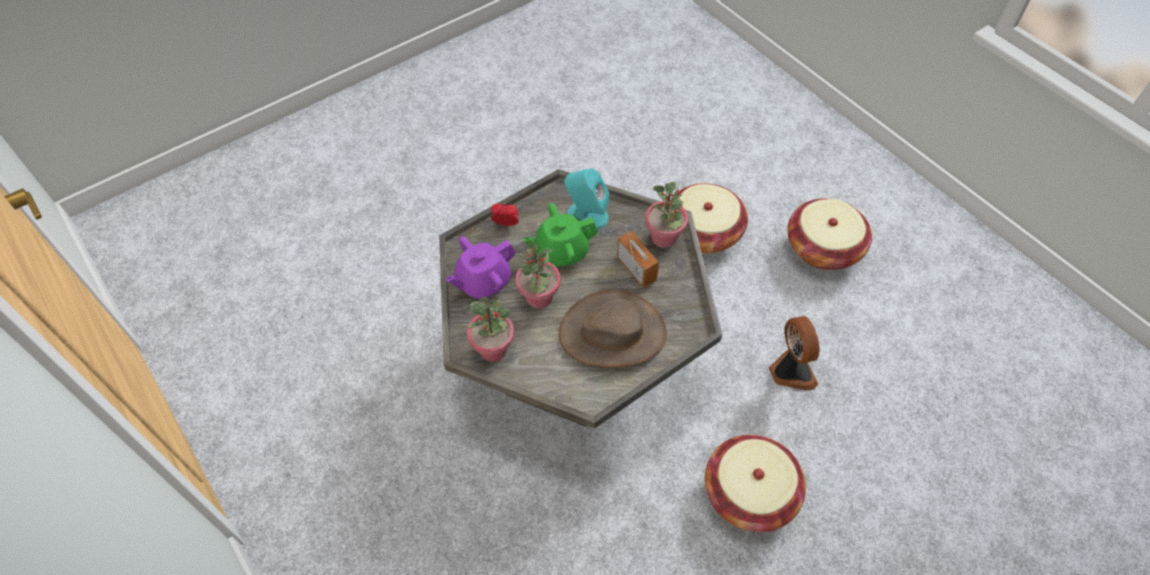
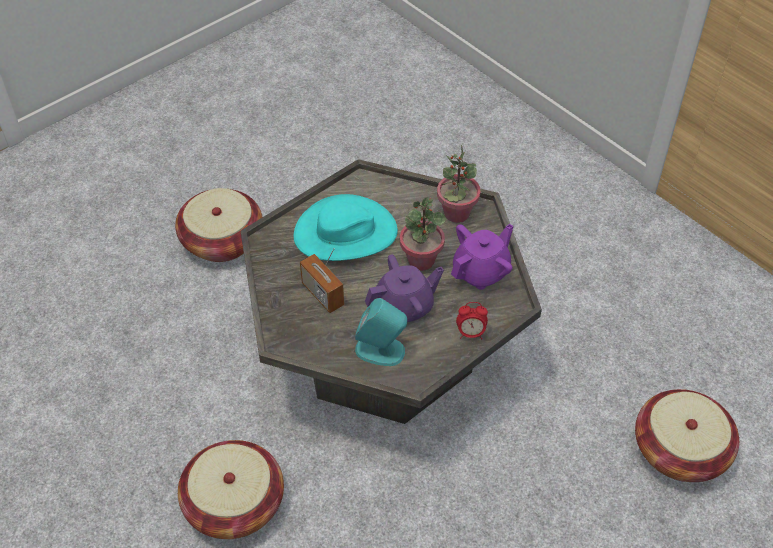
camera: 175 degrees right, 5 degrees down
green teapot [524,203,598,268] -> purple teapot [365,254,444,322]
brown hat [559,290,667,368] -> turquoise hat [293,194,398,261]
potted plant [645,181,688,248] -> none
fan [769,316,819,390] -> none
basket [787,199,872,270] -> basket moved to [635,389,739,482]

